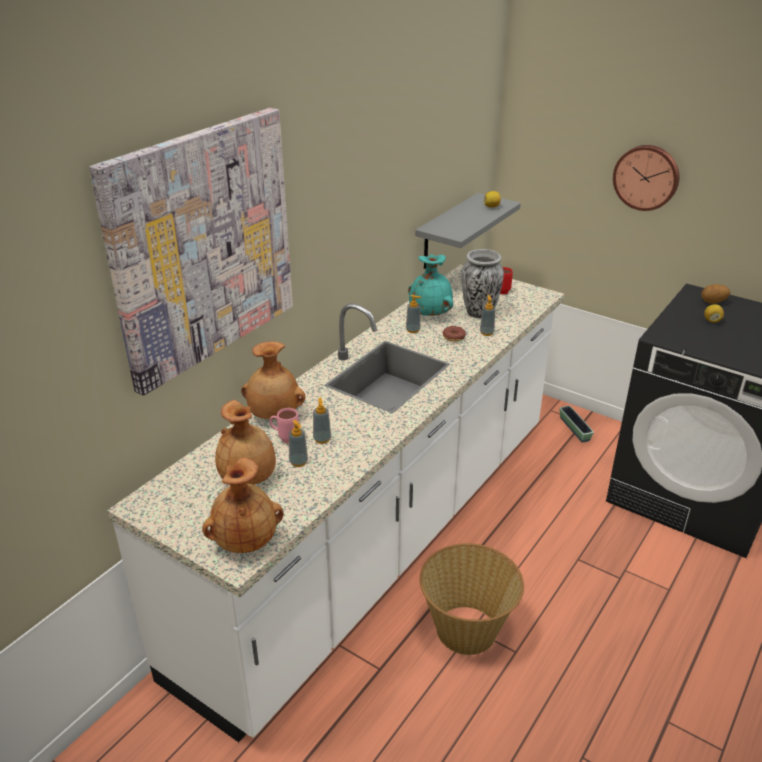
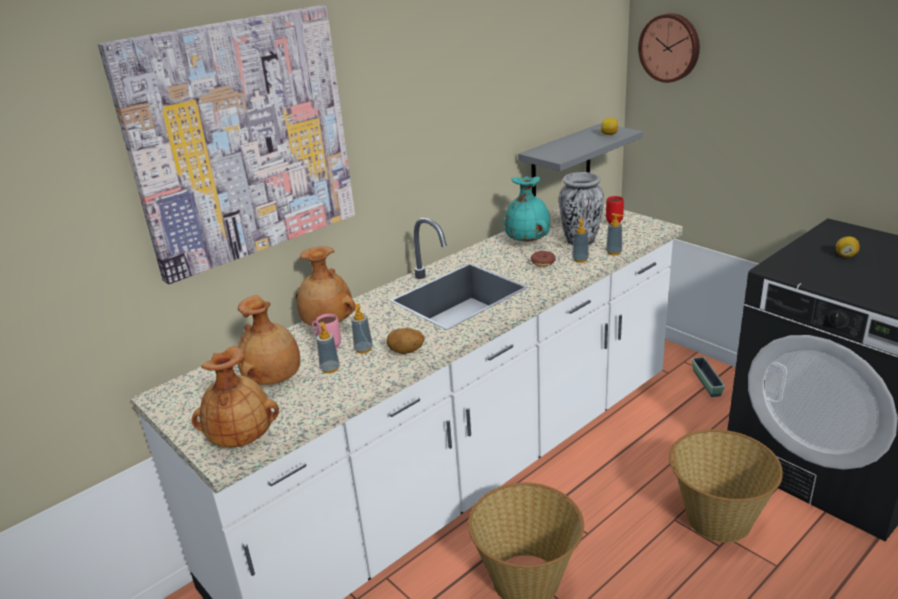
camera: 15 degrees right, 5 degrees down
soap dispenser [406,295,421,333] -> soap dispenser moved to [606,213,624,255]
wall clock [613,145,679,211] -> wall clock moved to [638,13,700,83]
potato [701,284,730,304] -> potato moved to [386,328,425,354]
none -> basket [669,429,783,542]

